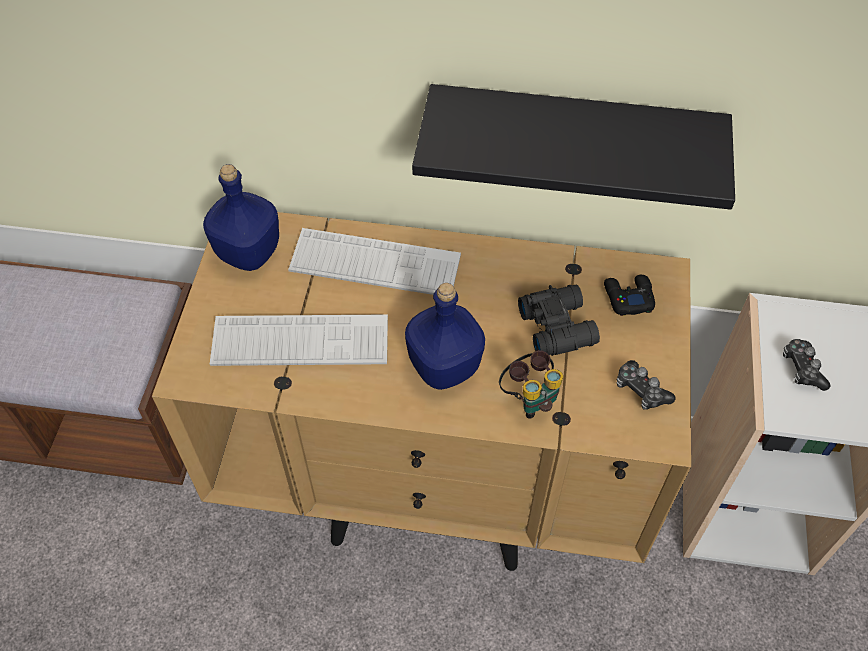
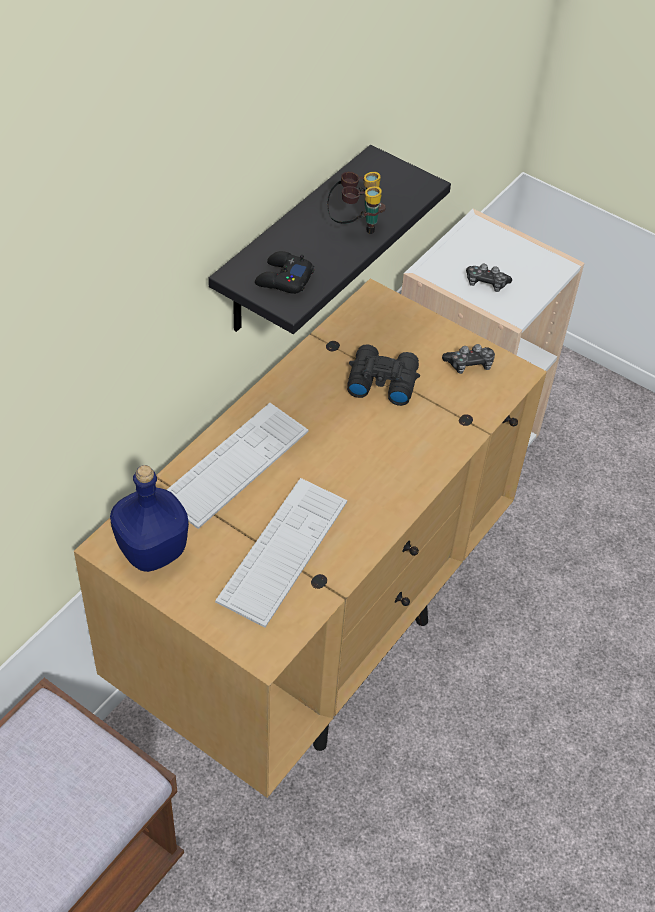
camera: 65 degrees left, 5 degrees down
blue bottle [405,283,485,390] -> none
binoculars [499,350,563,419] -> binoculars moved to [327,172,386,234]
black game controller [604,275,655,316] -> black game controller moved to [255,251,314,294]

